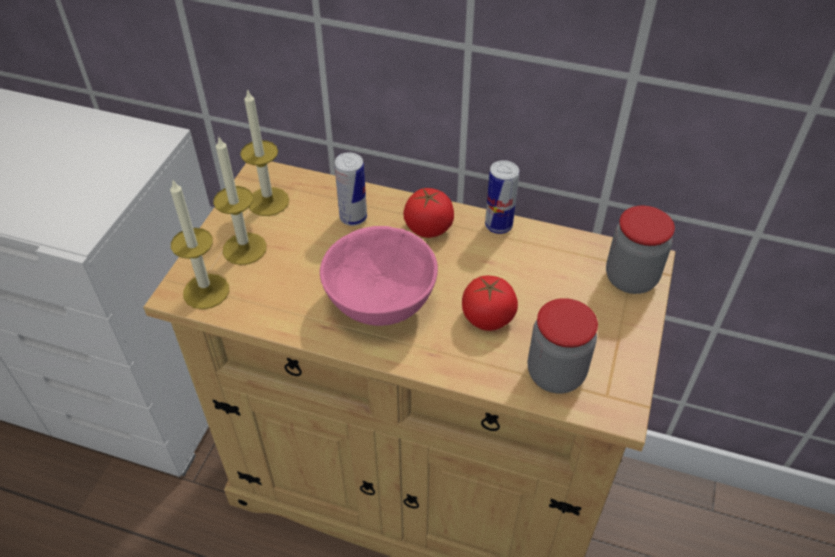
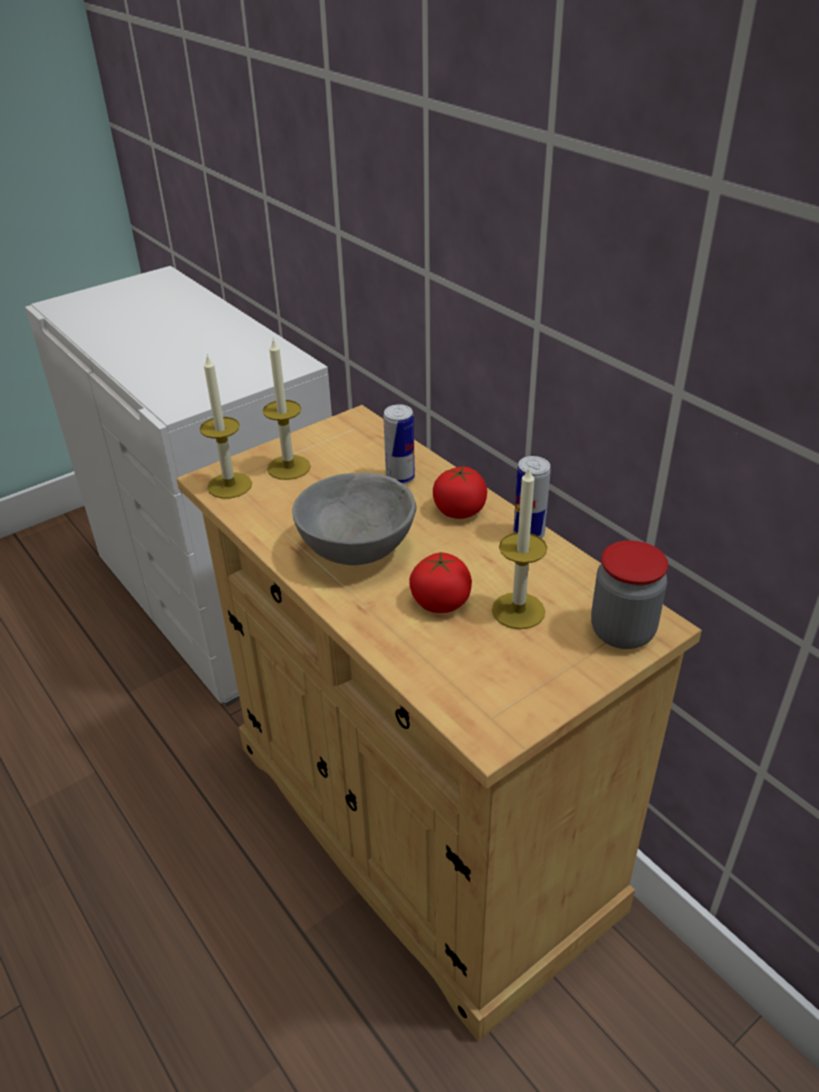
camera: 35 degrees right, 10 degrees down
candle [240,89,289,216] -> candle moved to [492,468,547,629]
pink bowl [320,226,438,326] -> grey bowl [292,473,417,565]
jar [528,298,598,394] -> none

